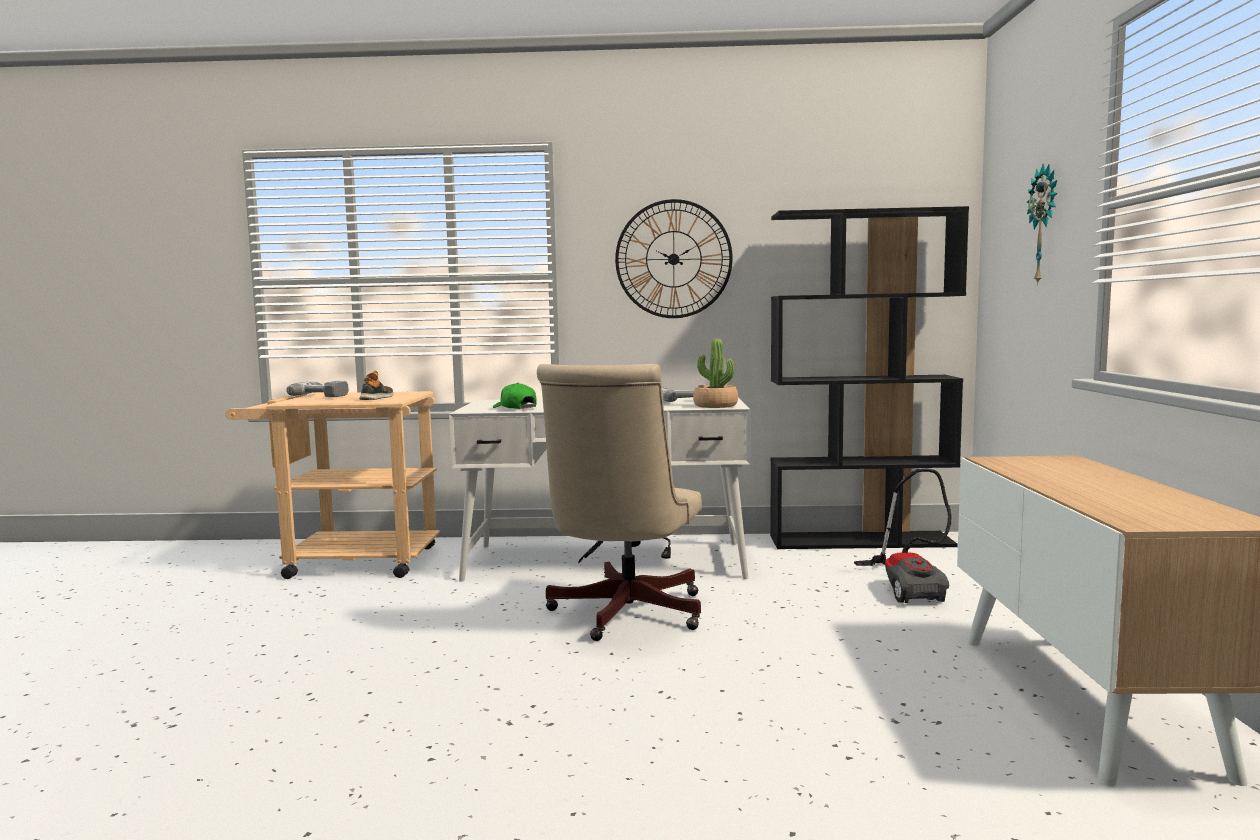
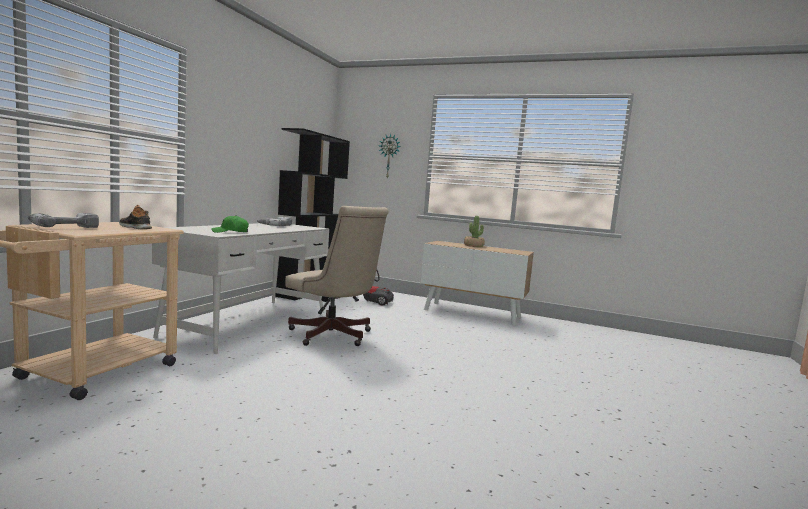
camera: 70 degrees left, 0 degrees up
wall clock [615,199,733,318] -> none
potted plant [693,339,738,408] -> potted plant moved to [464,216,485,247]

